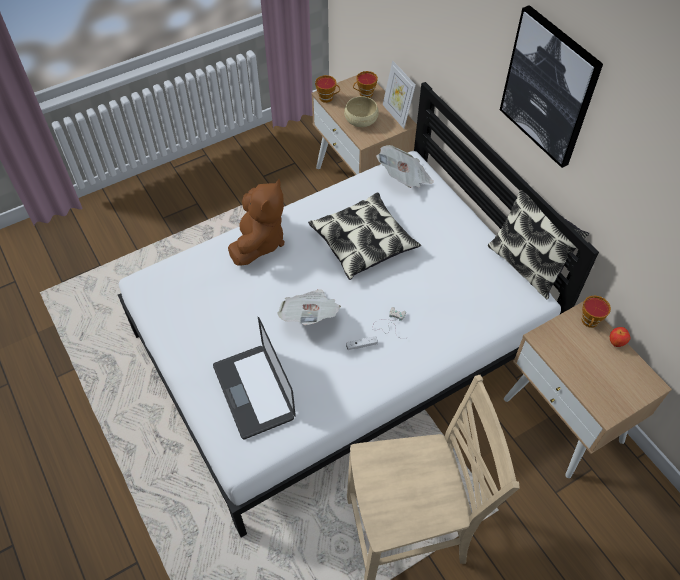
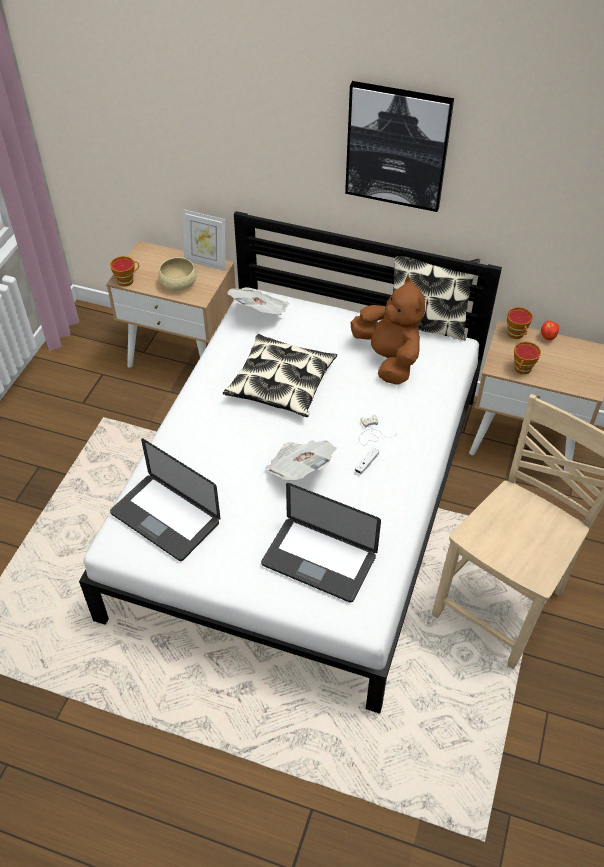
camera: 40 degrees left, 5 degrees down
brown plush toy [228,178,285,266] -> brown plush toy moved to [350,276,425,385]
cup [353,71,378,98] -> cup moved to [514,342,541,374]
none -> laptop [110,439,221,561]

